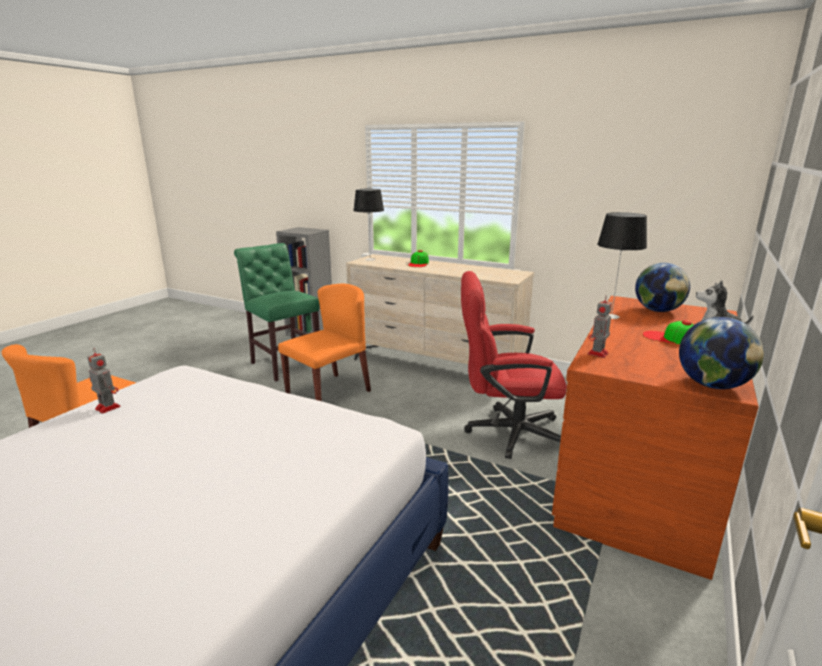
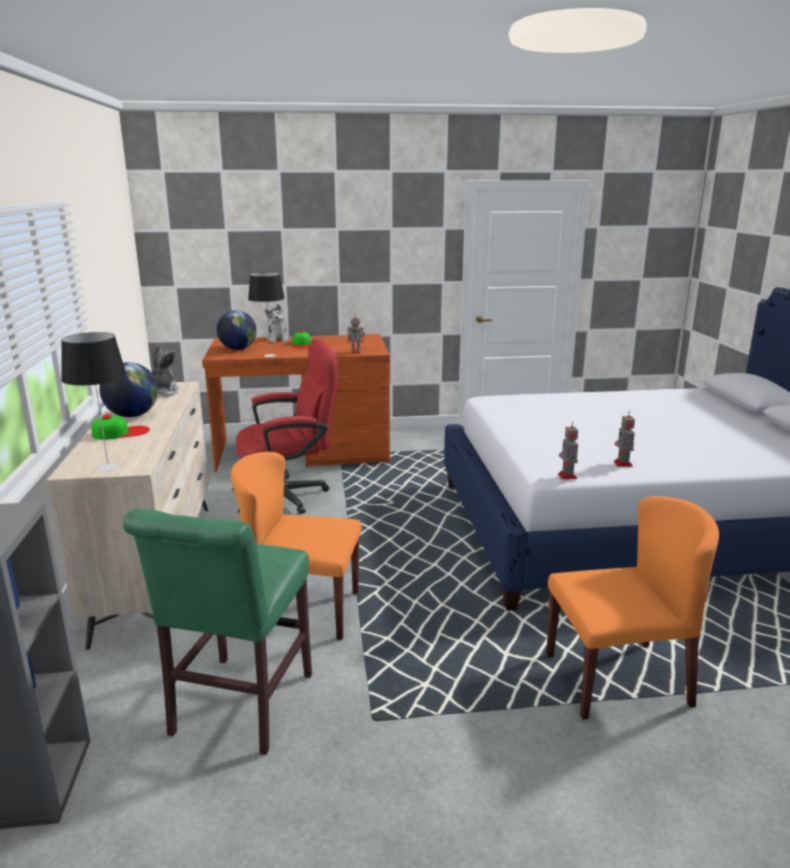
camera: 125 degrees left, 0 degrees up
red office chair [461,271,567,459] -> red office chair turned 75 degrees counterclockwise [232,338,338,514]
globe [679,317,764,389] -> globe moved to [99,362,158,417]
none -> plush toy [152,344,180,396]
none -> toy robot [558,421,578,479]

